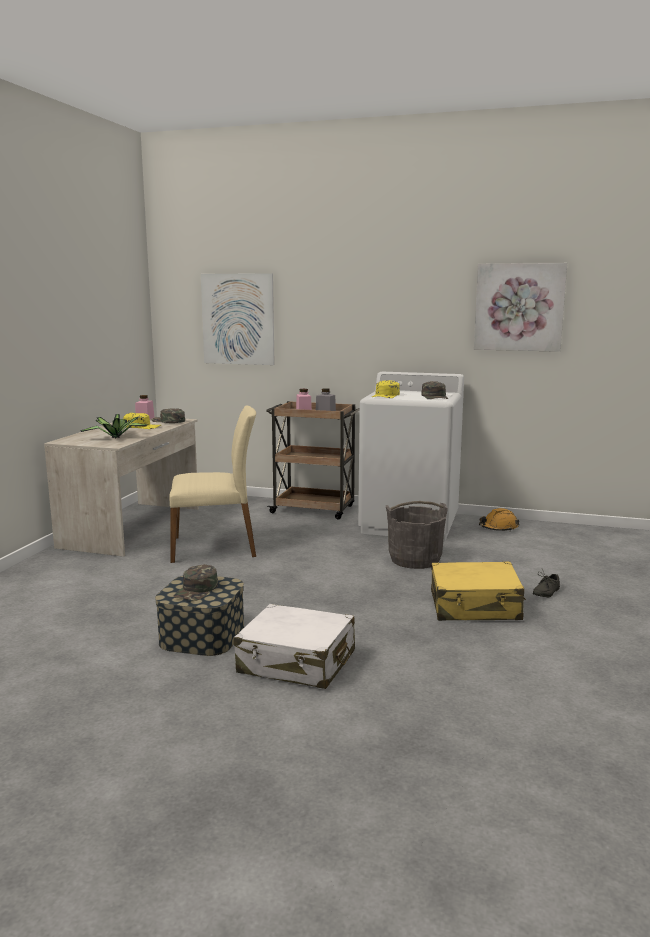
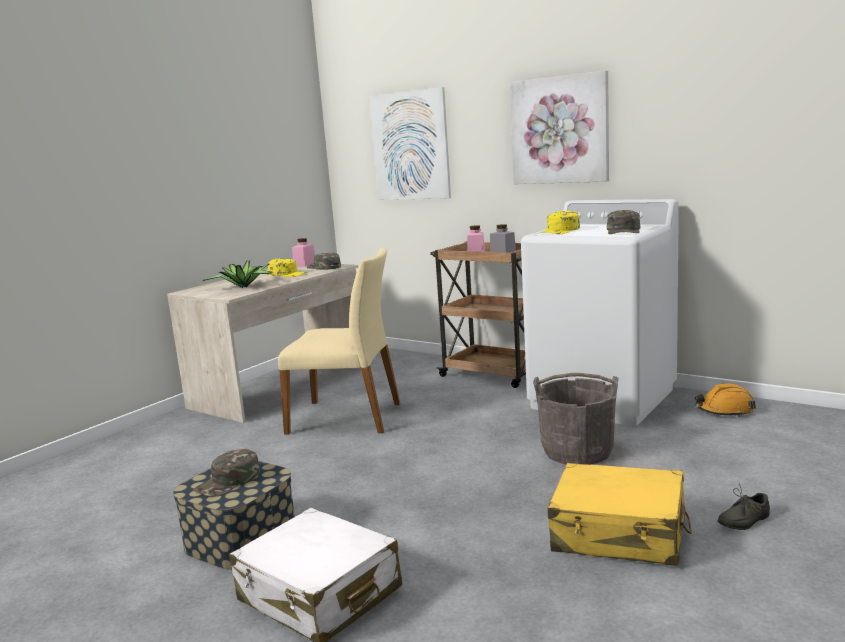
camera: 20 degrees right, 0 degrees up
picture [474,263,567,352] -> picture moved to [509,71,609,184]

